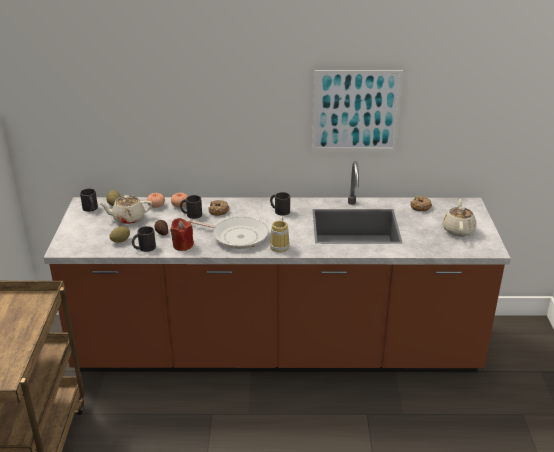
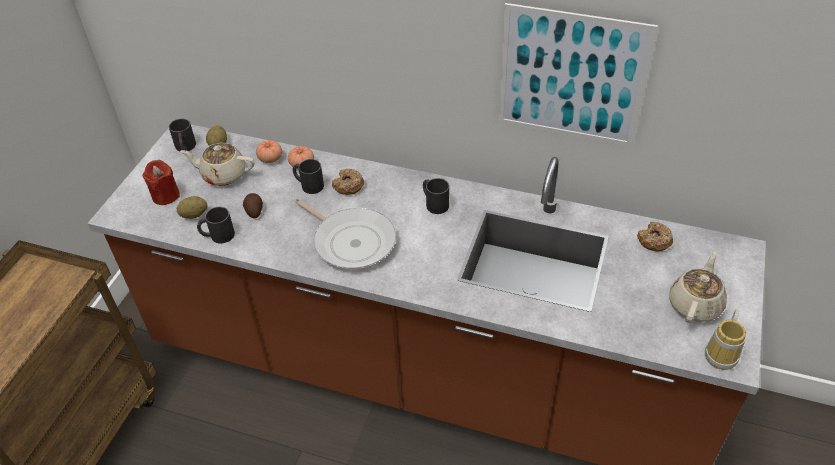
camera: 20 degrees right, 15 degrees up
red candle [170,218,194,251] -> red candle moved to [142,160,180,205]
mug [270,216,290,252] -> mug moved to [705,310,746,370]

